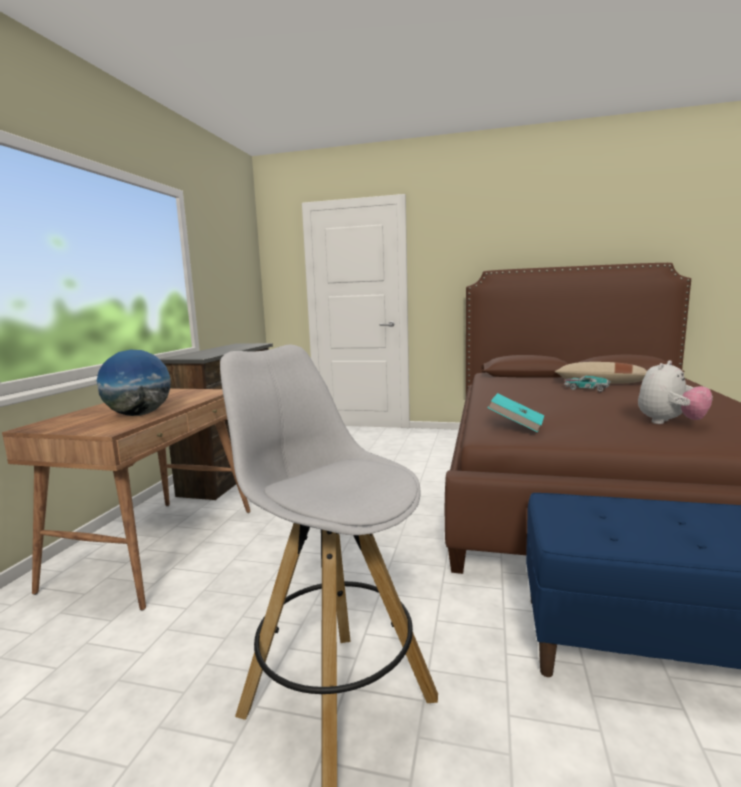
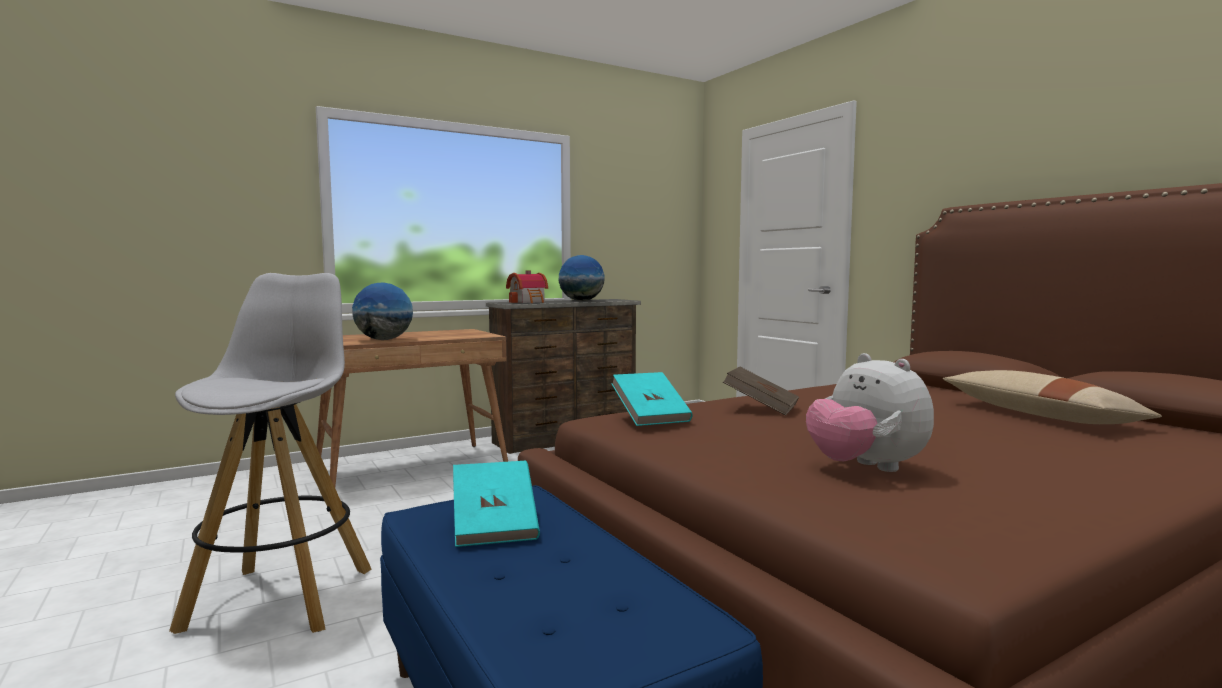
camera: 45 degrees right, 5 degrees down
toy car [564,376,611,392] -> none
plush toy [638,360,713,424] -> plush toy turned 60 degrees clockwise [806,353,934,472]
none -> turquoise book [453,461,540,547]
none -> toy house [506,271,548,303]
none -> globe [559,255,604,301]
none -> brown book [723,367,799,415]

